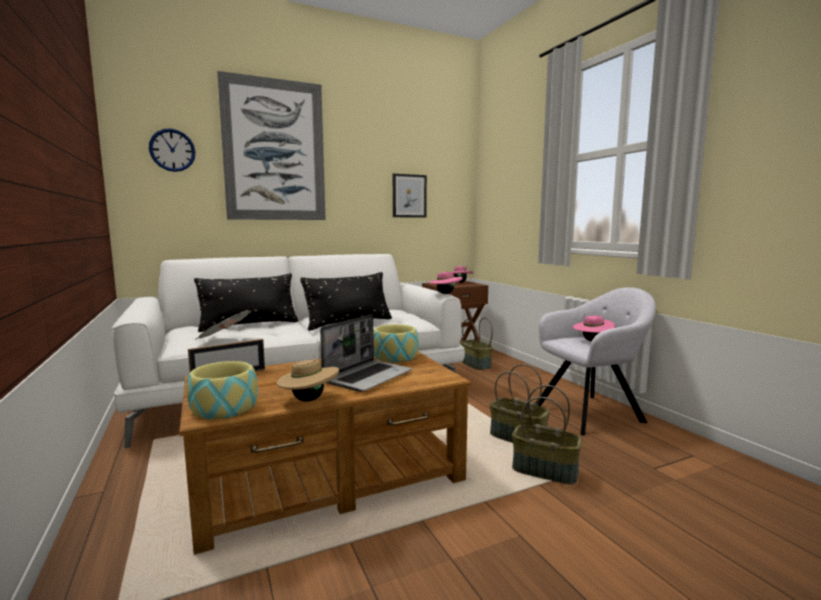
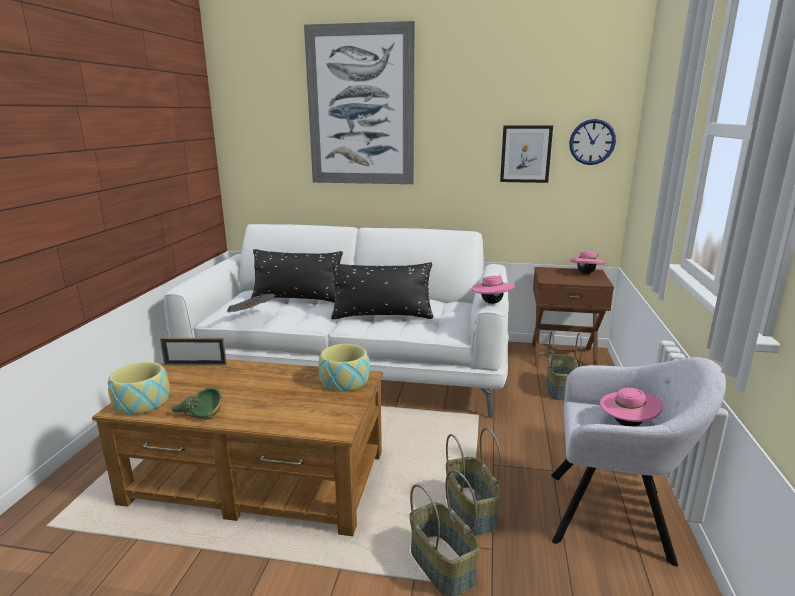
camera: 35 degrees right, 10 degrees up
wall clock [149,128,195,172] -> wall clock moved to [569,119,616,165]
beige hat [276,355,339,401] -> green bowl [172,387,222,420]
laptop [320,315,412,392] -> none

